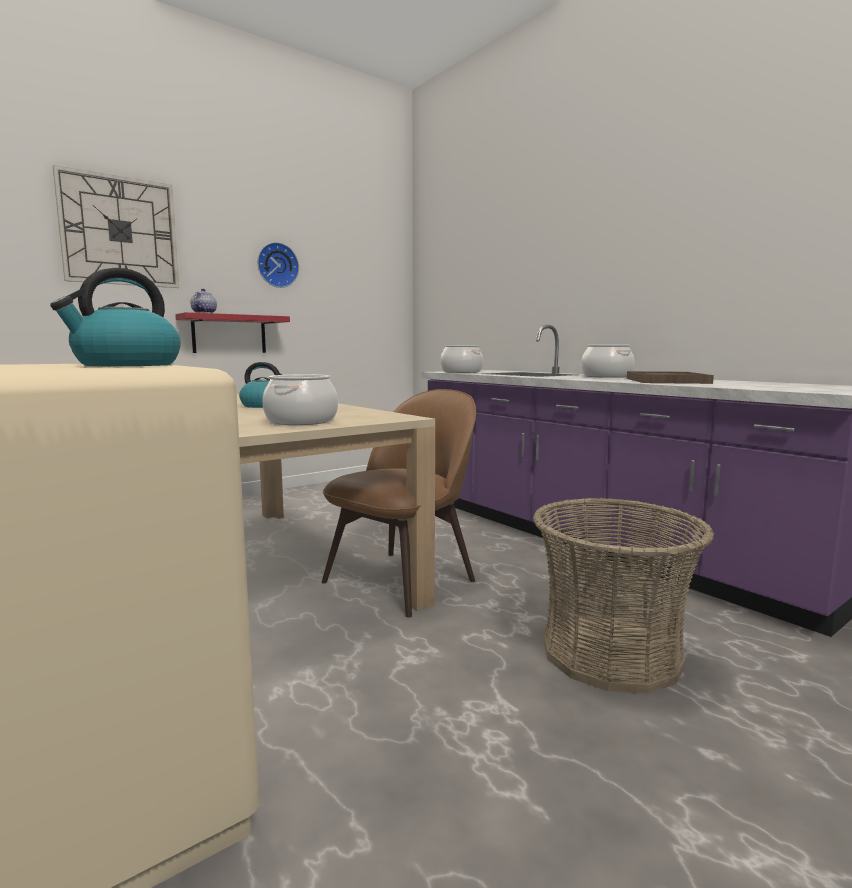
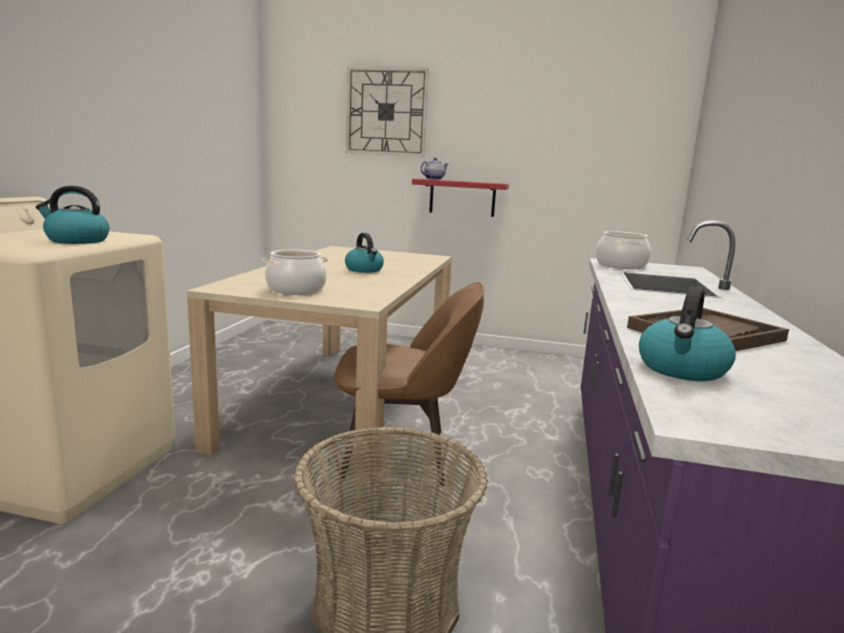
camera: 50 degrees right, 5 degrees up
wall clock [257,242,299,288] -> none
cooking pot [581,345,634,378] -> none
none -> kettle [639,286,736,381]

